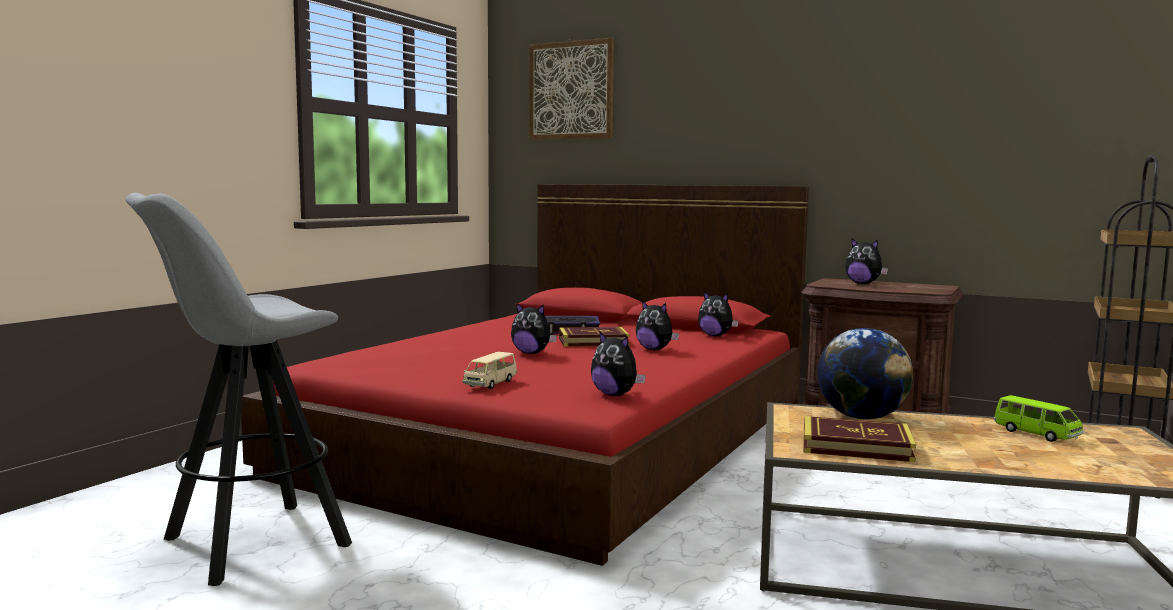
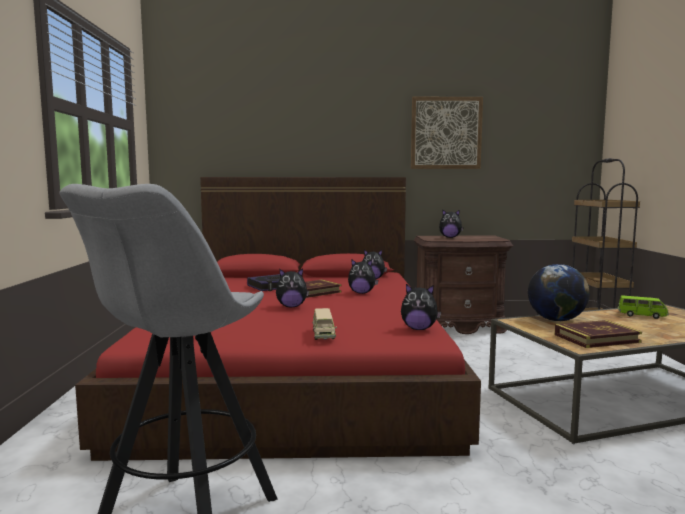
camera: 30 degrees left, 0 degrees up
picture [529,38,614,140] -> picture moved to [411,96,483,169]

